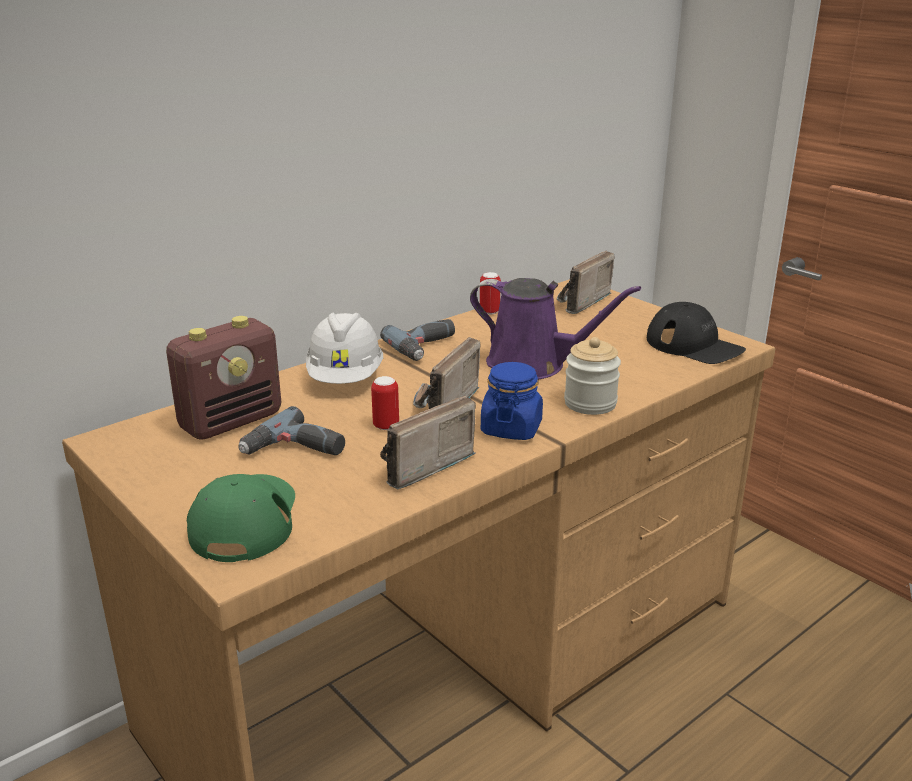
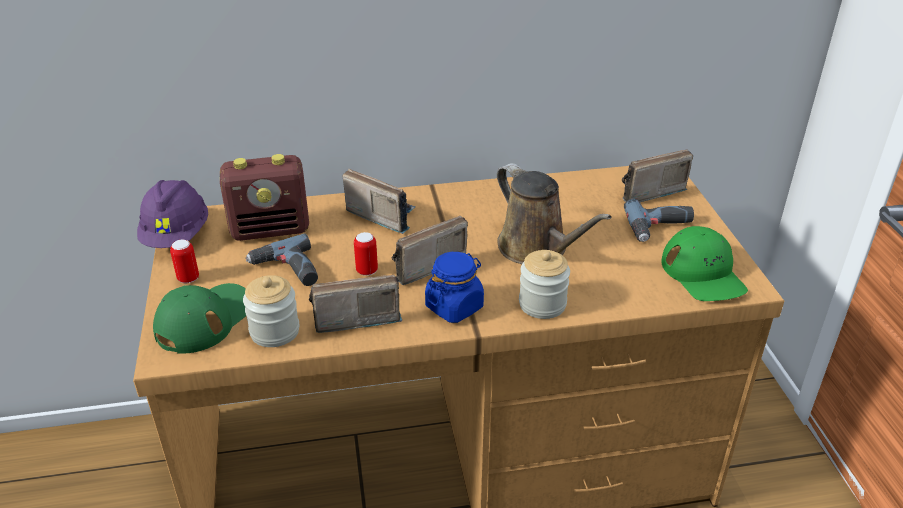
camera: 30 degrees right, 10 degrees up
white hard hat [306,313,383,384] -> radio [343,169,416,234]
power drill [380,319,455,361] -> power drill moved to [624,198,694,242]
purple watering can [470,278,641,379] -> brown watering can [497,163,612,264]
can [480,272,501,315] -> can moved to [170,240,199,283]
black cap [647,302,746,364] -> green cap [661,226,748,301]
none -> purple hard hat [137,180,208,248]
none -> jar [243,275,299,347]

